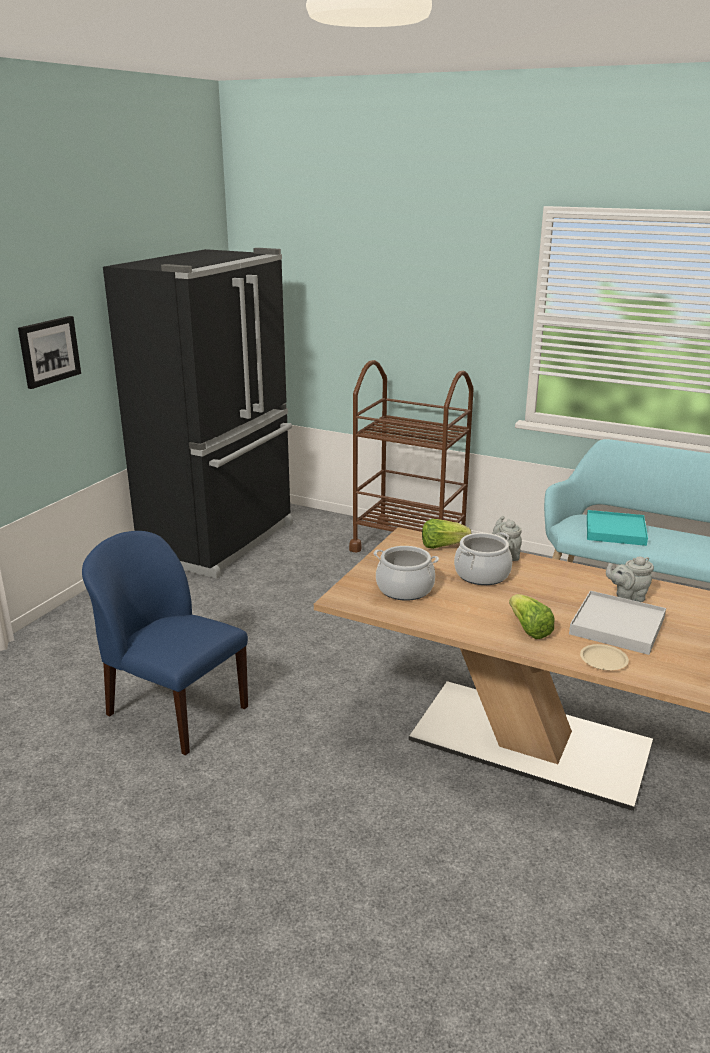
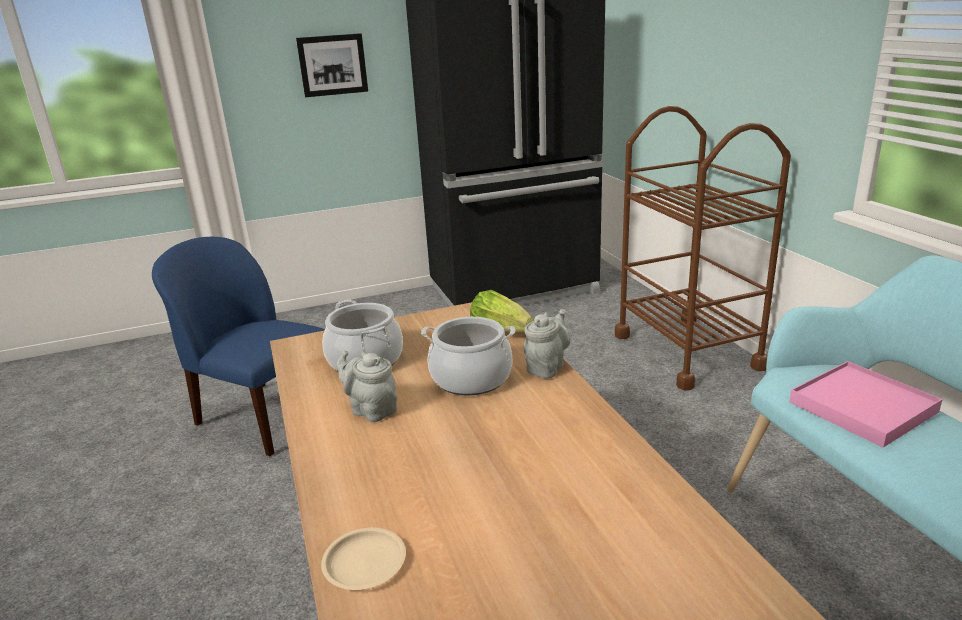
camera: 45 degrees right, 0 degrees up
blue chair [82,531,248,755] -> blue chair turned 45 degrees counterclockwise [152,237,325,456]
lettuce [509,594,555,639] -> none
white tray [569,591,666,655] -> none
turquoise tray [587,510,648,546] -> pink tray [789,361,943,448]
grey teapot [606,556,654,602] -> grey teapot moved to [337,350,397,422]

